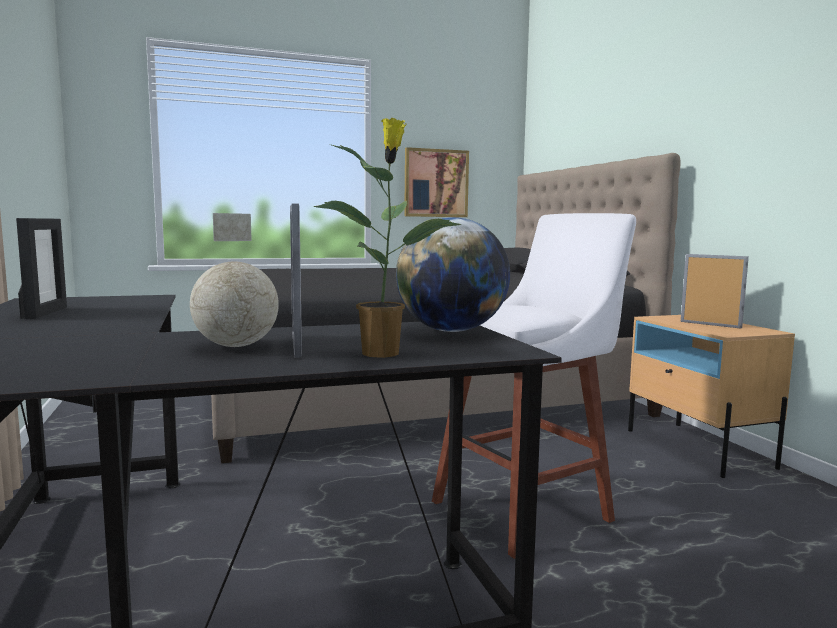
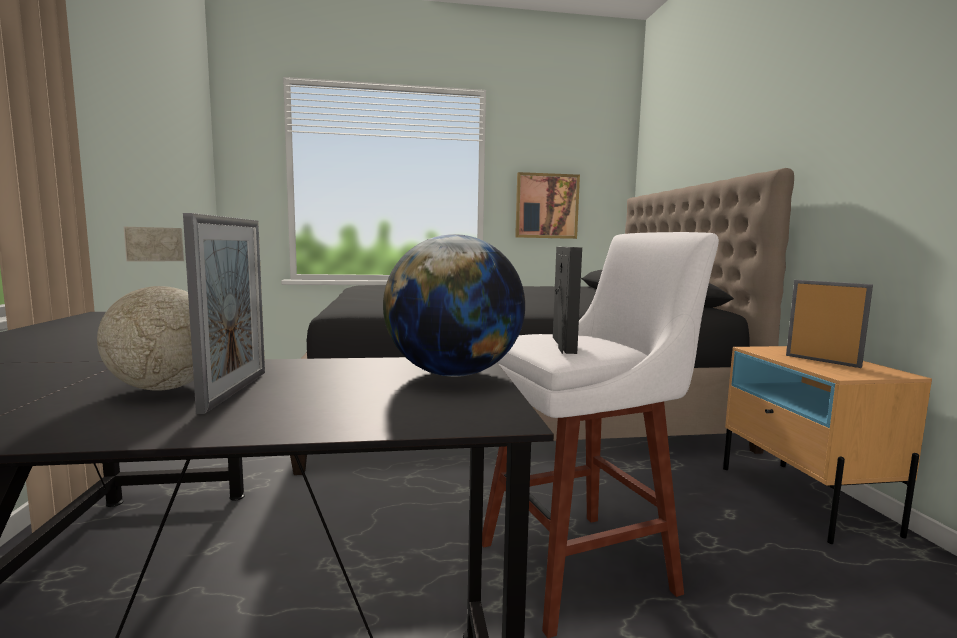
camera: 10 degrees right, 0 degrees up
picture frame [16,218,67,319] -> picture frame moved to [553,247,582,354]
potted plant [314,118,461,358] -> none

